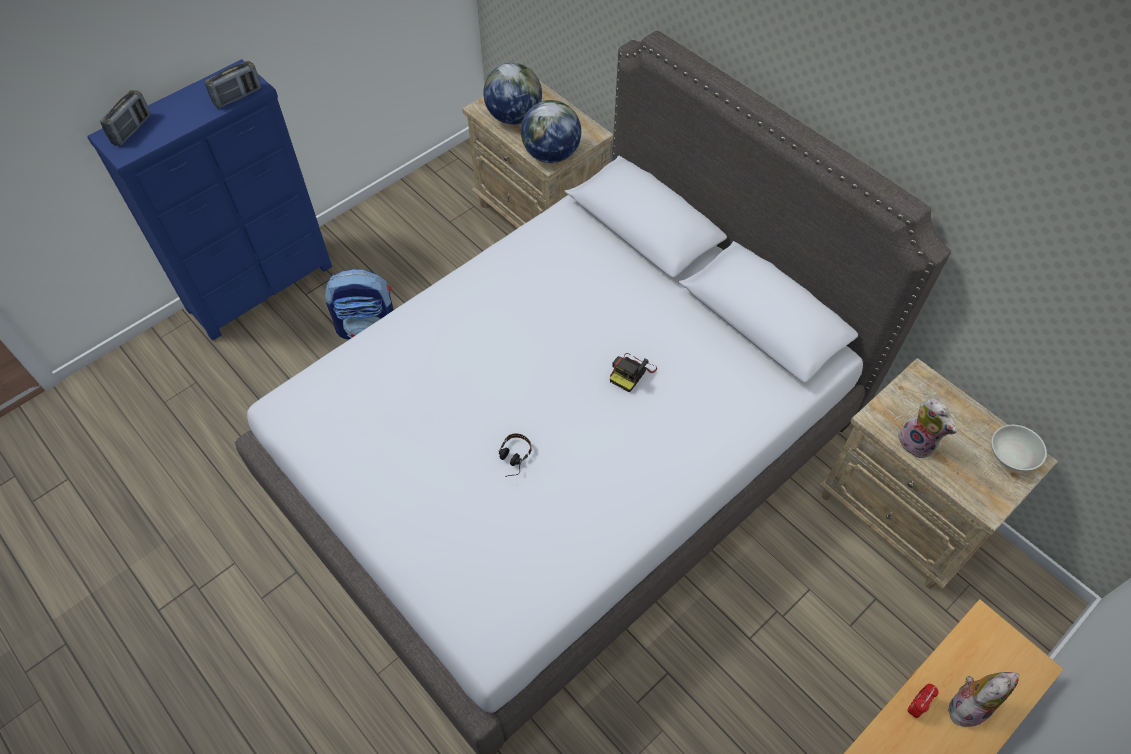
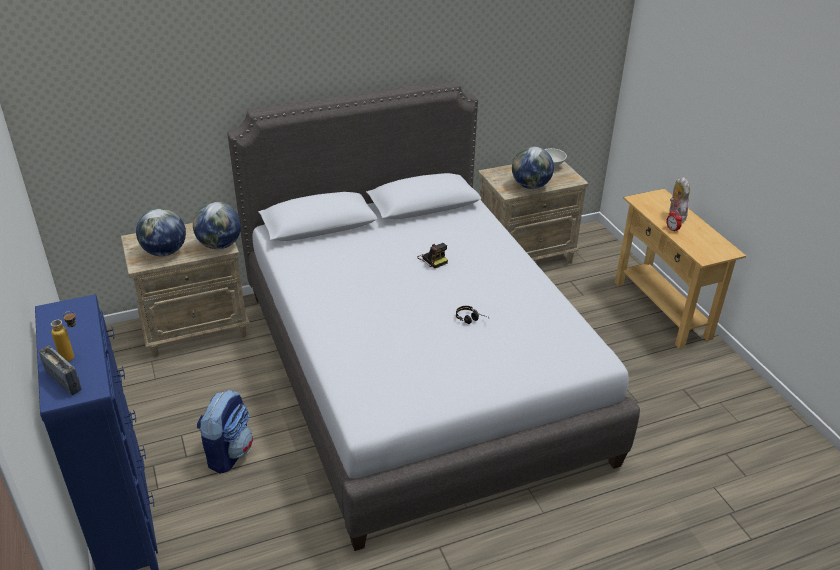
camera: 70 degrees left, 20 degrees down
radio [205,61,262,109] -> none
plush toy [898,398,957,458] -> globe [512,146,554,189]
none -> bottle [51,311,76,362]

